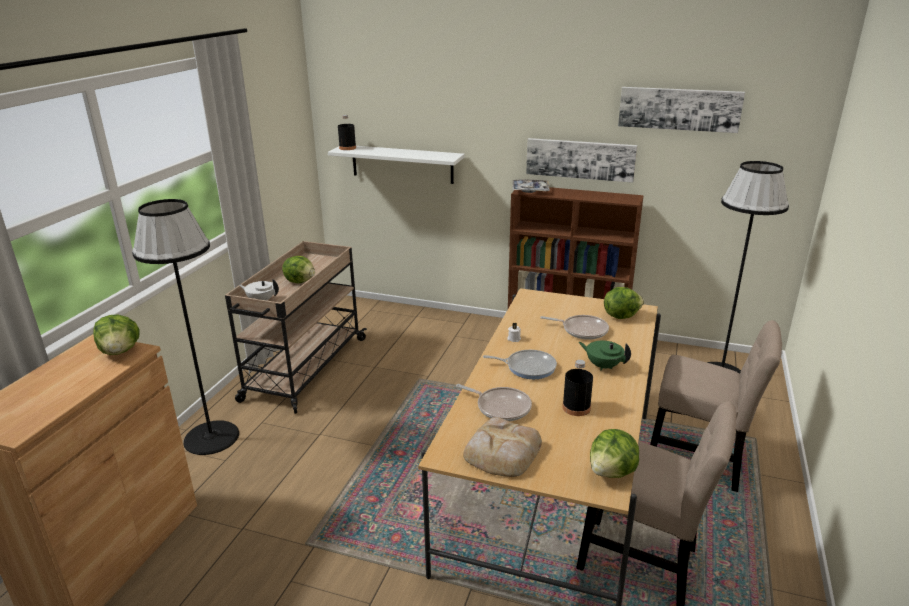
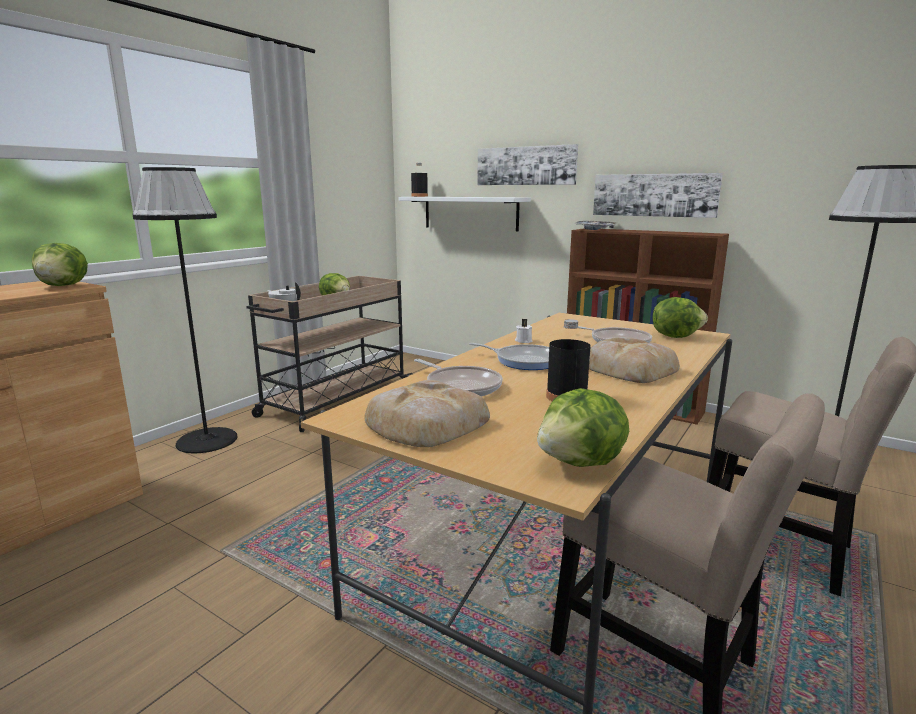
camera: 15 degrees right, 10 degrees down
green teapot [579,341,631,370] -> bread [589,337,680,383]
picture [618,87,745,133] -> picture moved to [477,144,578,185]

